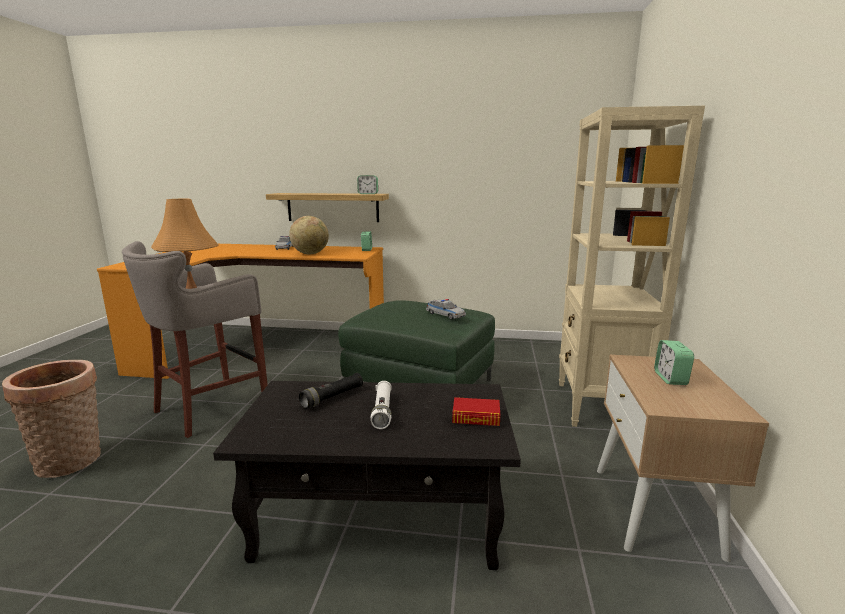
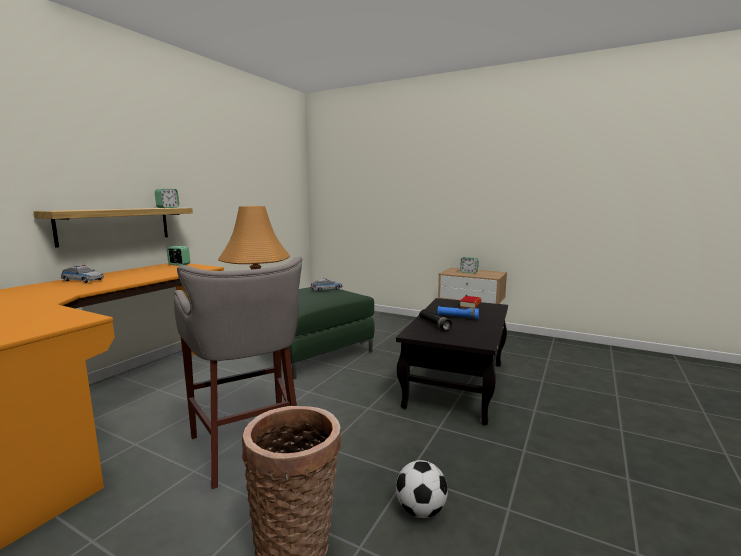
camera: 70 degrees left, 5 degrees down
globe [289,216,329,255] -> none
white flashlight [371,381,392,429] -> blue flashlight [437,306,479,319]
beige bookcase [559,106,705,427] -> none
none -> football [396,460,448,518]

